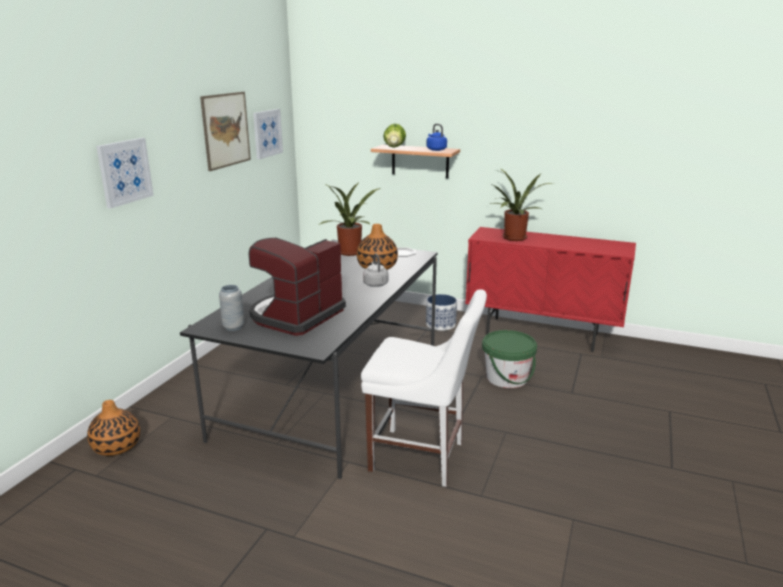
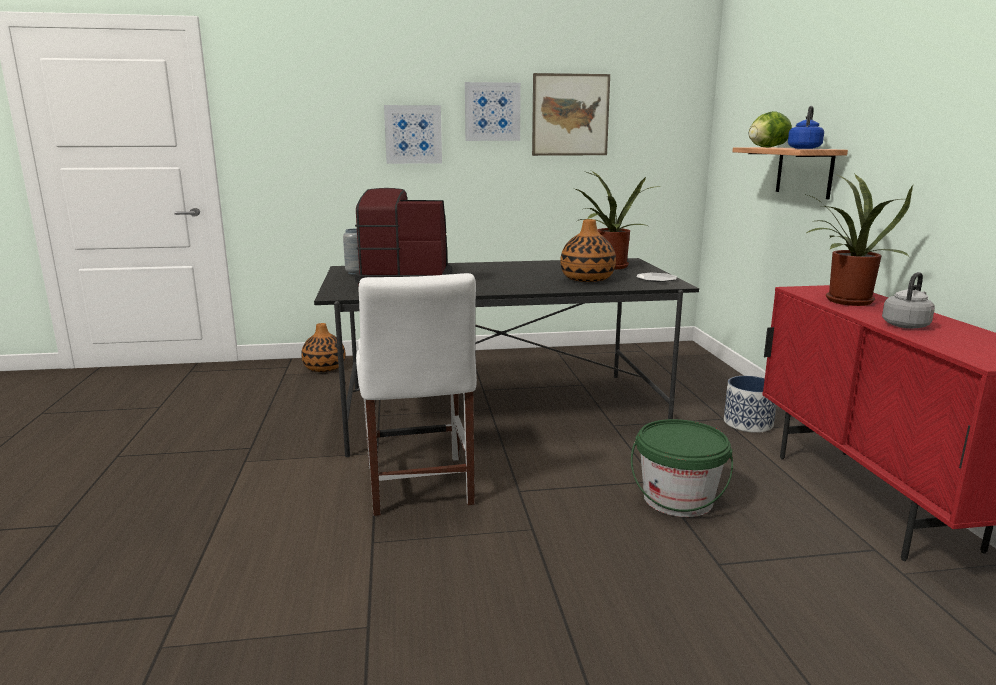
camera: 60 degrees right, 5 degrees down
picture [253,109,283,159] -> picture moved to [465,82,521,141]
grey kettle [363,253,388,287] -> grey kettle moved to [882,272,935,329]

